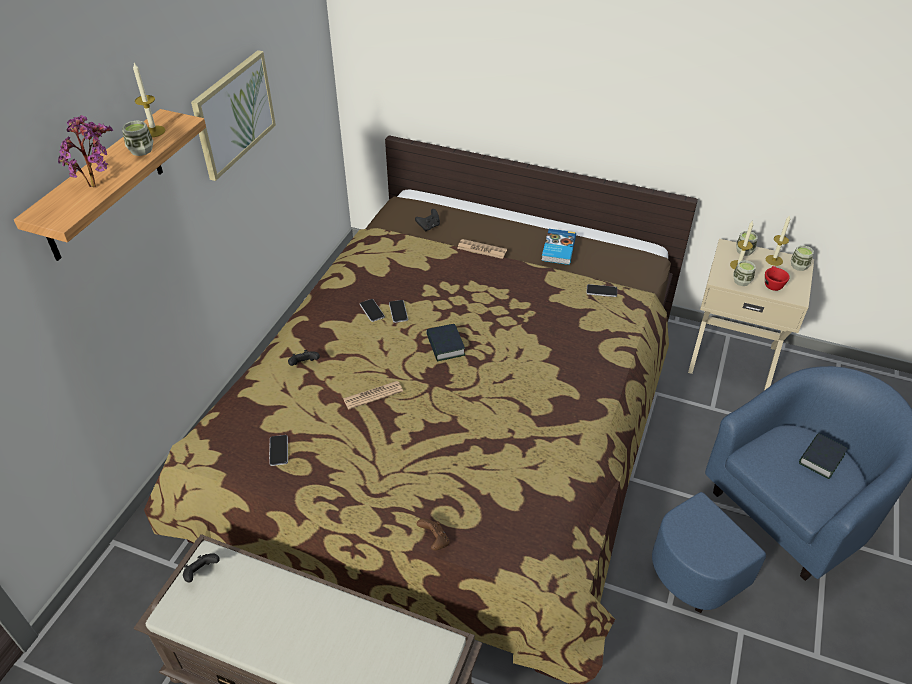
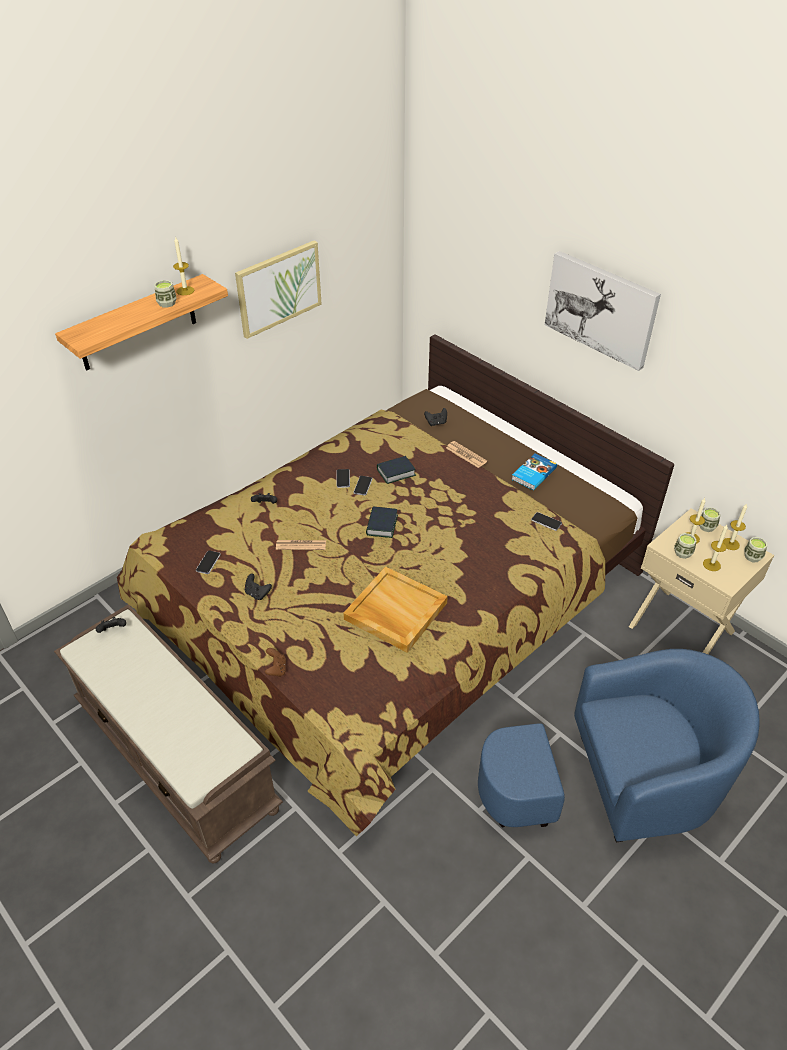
camera: 25 degrees right, 0 degrees up
potted plant [58,115,113,187] -> none
red cup [765,266,790,291] -> candle [703,525,728,571]
book [799,433,847,479] -> book moved to [377,456,416,484]
none -> black game controller [245,574,272,600]
none -> beige tray [343,566,448,653]
none -> picture [545,251,661,371]

